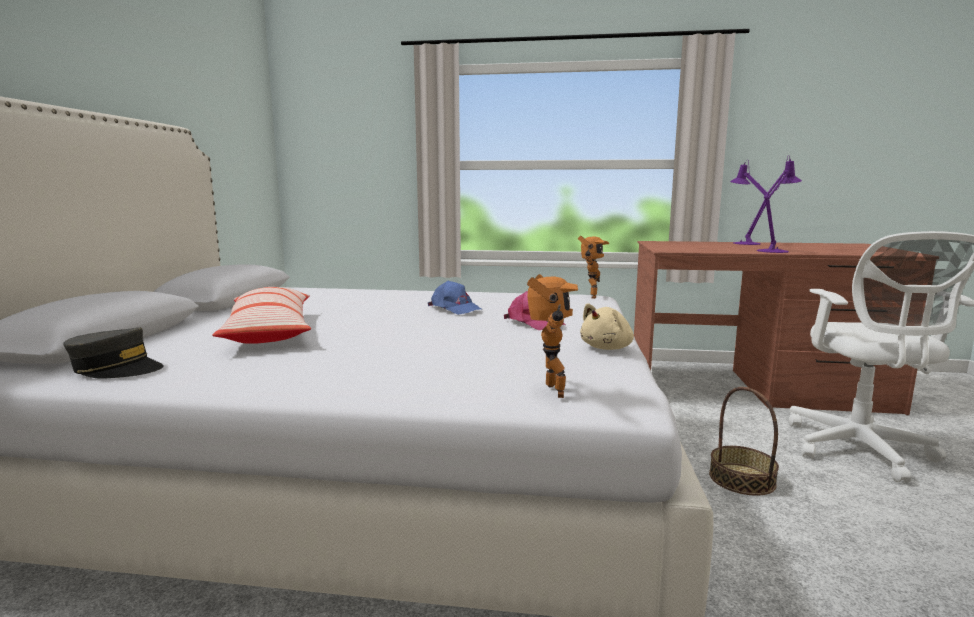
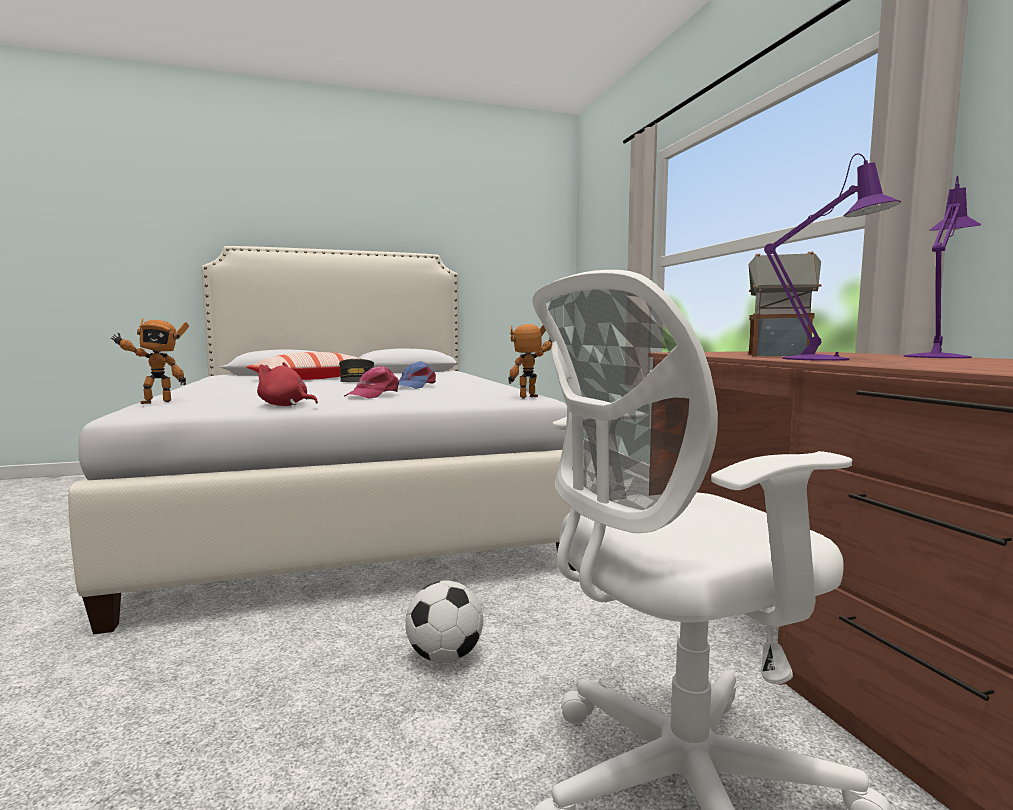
camera: 65 degrees right, 5 degrees down
grey cap [63,328,164,379] -> grey cap moved to [339,359,374,382]
toy robot [578,236,609,299] -> toy robot turned 150 degrees clockwise [508,324,552,398]
beige plush toy [580,303,634,350] -> red plush toy [257,362,318,406]
basket [709,387,779,496] -> football [405,580,483,663]
none -> toy house [748,251,821,357]

